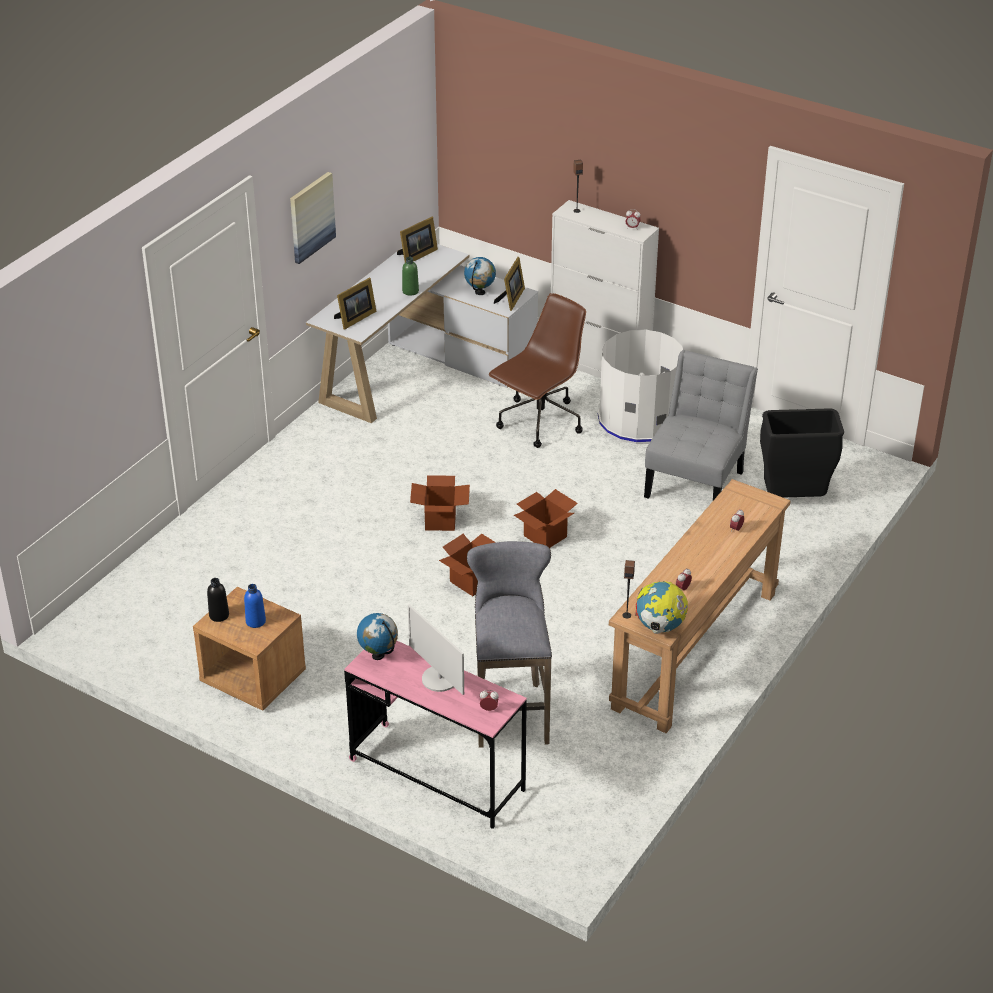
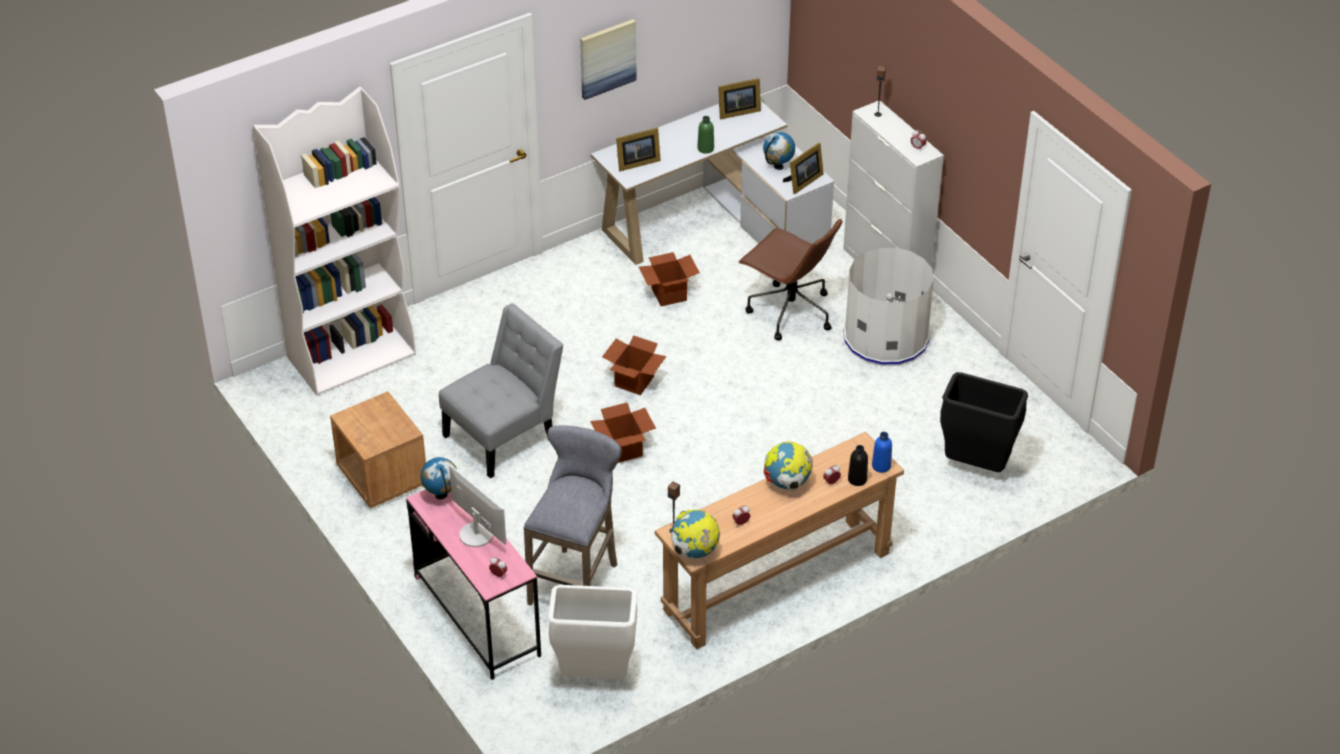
camera: 25 degrees right, 5 degrees up
black bottle [207,578,229,622] -> black bottle moved to [848,445,868,486]
blue bottle [244,584,266,628] -> blue bottle moved to [872,432,892,473]
monitor [408,604,464,695] -> monitor turned 150 degrees clockwise [449,464,506,547]
brown office chair [489,293,586,448] -> brown office chair turned 60 degrees clockwise [739,218,843,341]
cardboard box [514,489,578,548] -> cardboard box moved to [639,252,700,306]
grey chair [644,350,758,500] -> grey chair moved to [439,303,564,478]
none -> white bookcase [253,86,416,395]
none -> white trash can [548,585,637,679]
none -> globe [763,441,813,491]

